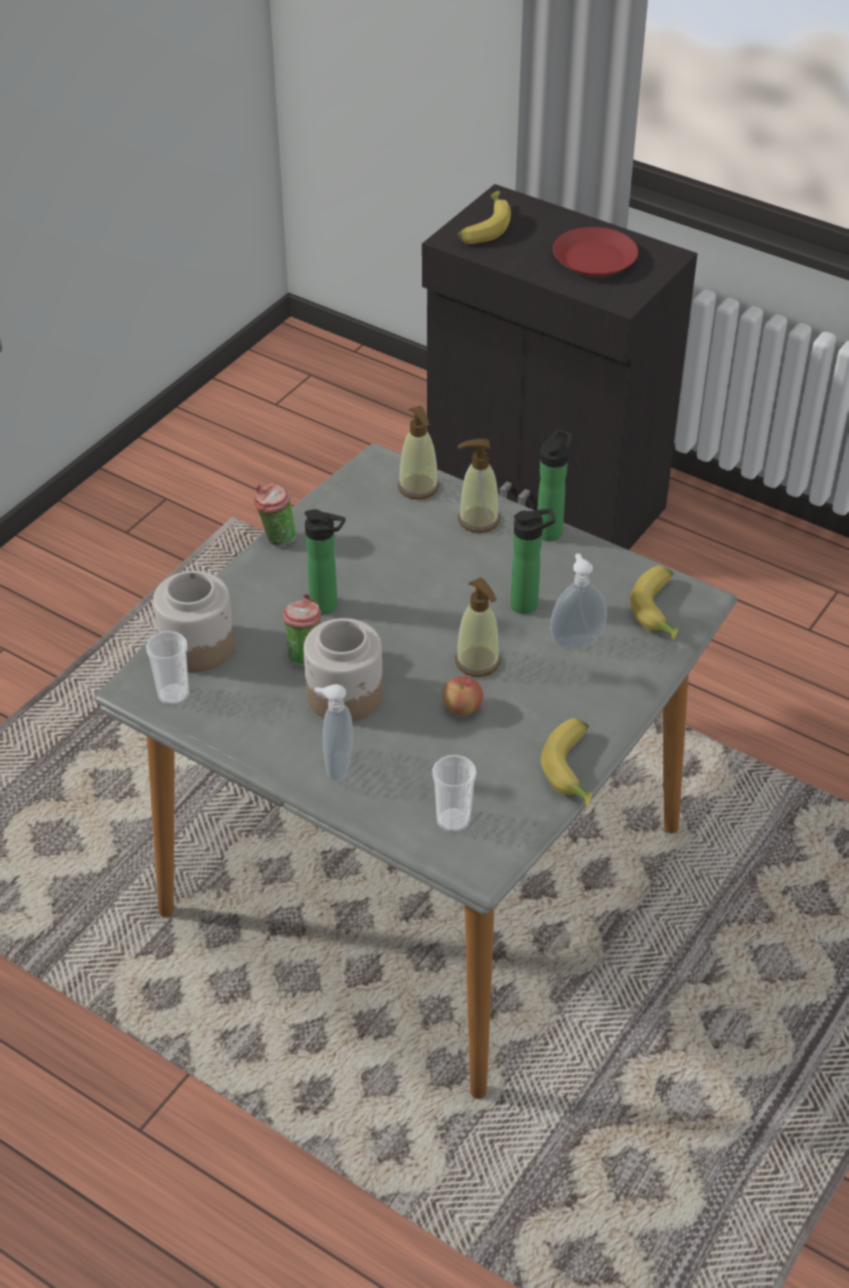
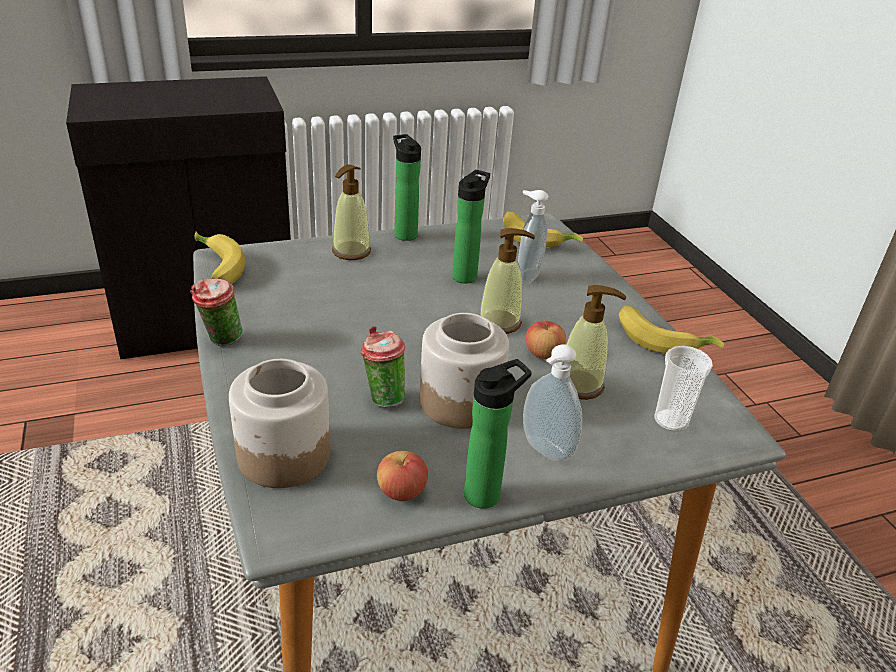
camera: 55 degrees left, 10 degrees down
cup [146,631,189,706] -> none
bottle [304,509,345,614] -> bottle moved to [464,359,532,509]
soap dispenser [398,406,439,500] -> soap dispenser moved to [566,285,626,400]
banana [457,191,511,244] -> banana moved to [194,232,245,284]
red plate [553,227,638,277] -> none
none -> apple [377,451,428,501]

